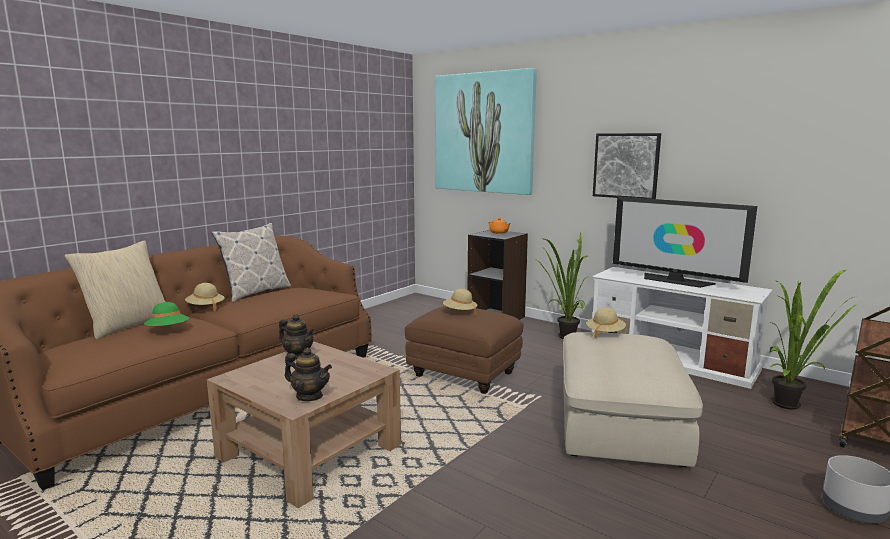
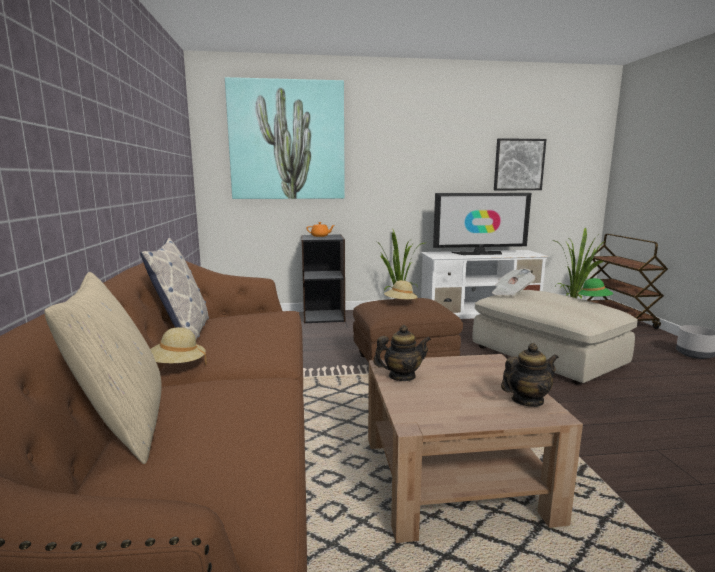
camera: 45 degrees left, 0 degrees up
green hat [144,302,189,326] -> green hat moved to [576,278,613,298]
beige hat [586,307,626,338] -> newspaper [492,269,535,296]
picture [593,133,661,199] -> picture moved to [494,138,546,190]

